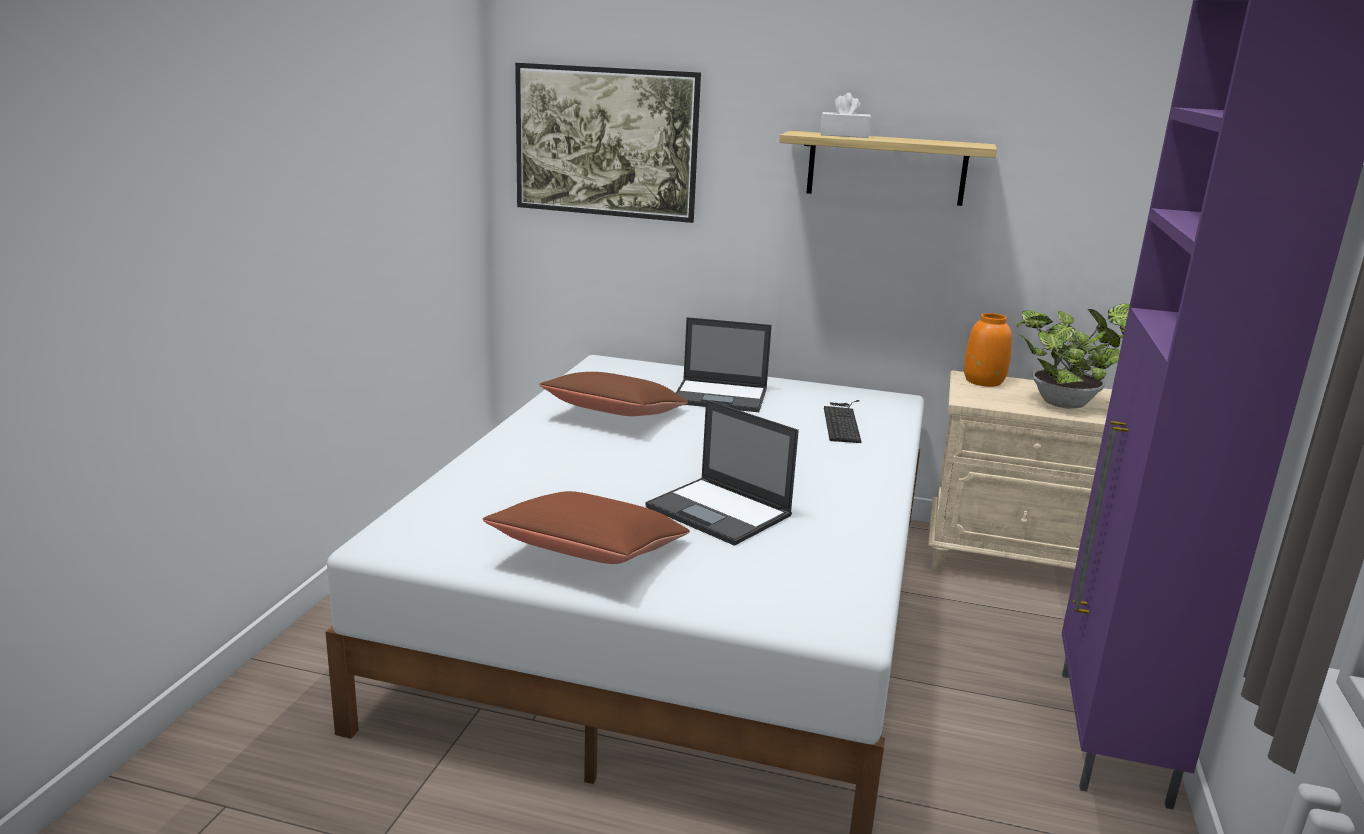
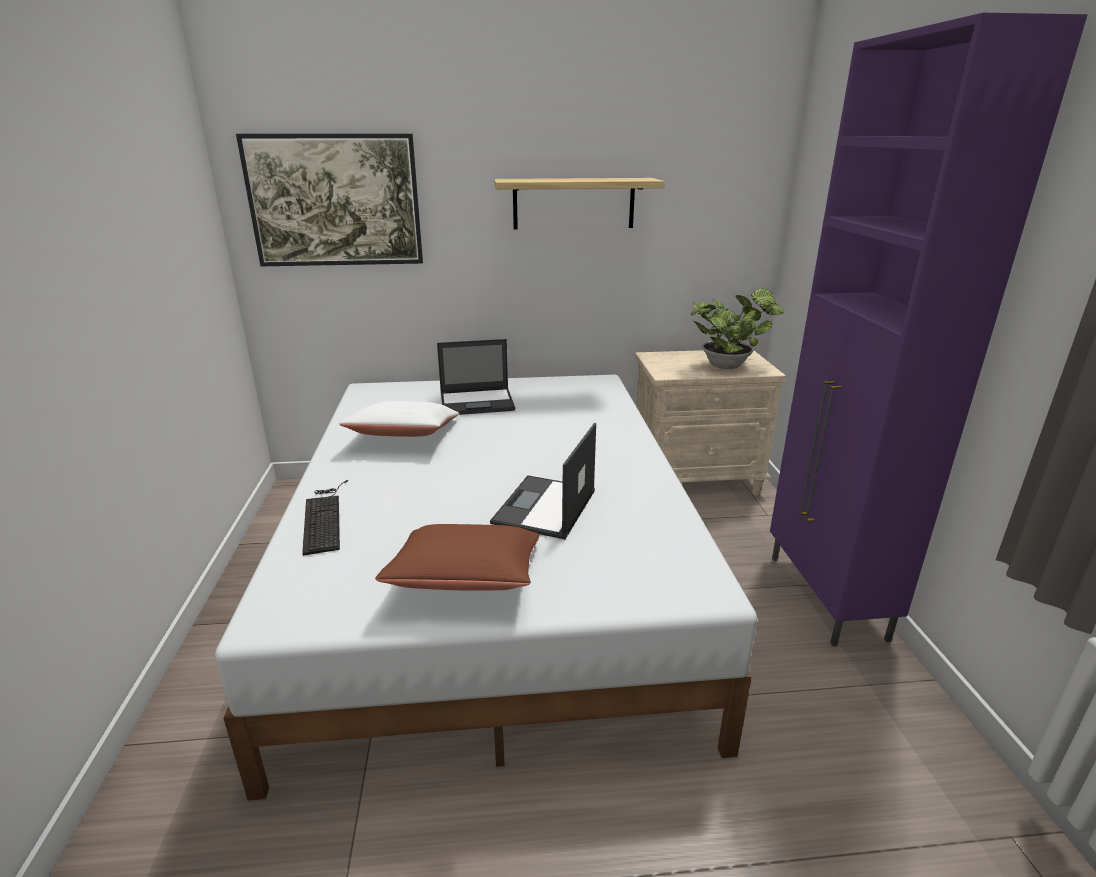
camera: 20 degrees left, 5 degrees up
brown pillow [539,372,688,416] -> white pillow [339,401,459,437]
laptop [645,400,799,546] -> laptop turned 90 degrees clockwise [490,423,596,539]
white tissue box [821,93,871,138] -> none
keyboard [824,400,861,443] -> keyboard moved to [302,480,348,556]
orange vase [964,313,1012,387] -> none

